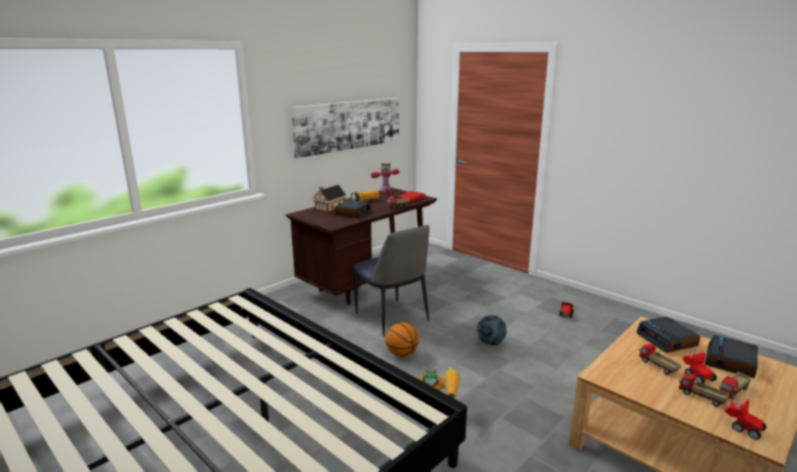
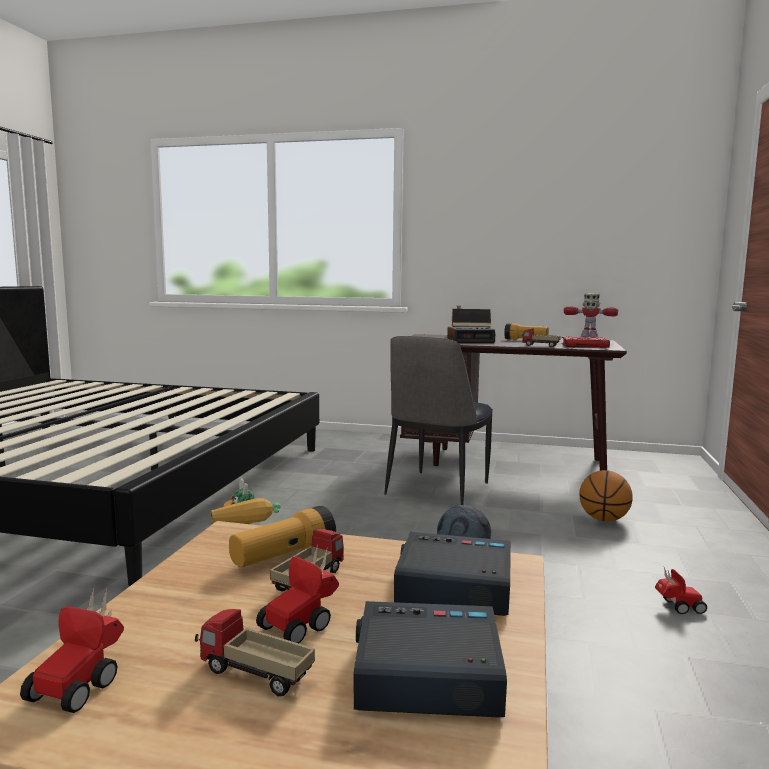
camera: 60 degrees right, 10 degrees down
picture [291,98,399,158] -> none
basketball [385,322,419,357] -> basketball moved to [579,470,633,521]
alarm clock [636,317,700,353] -> alarm clock turned 60 degrees clockwise [394,532,511,616]
toy truck [679,373,729,407] -> none
none -> flashlight [229,506,336,567]

